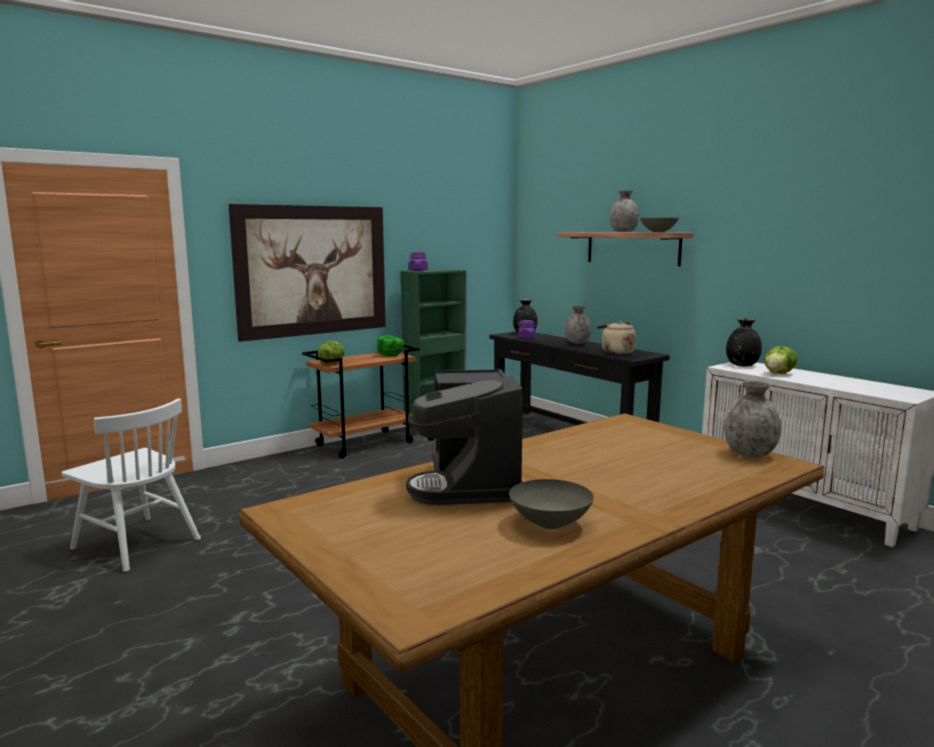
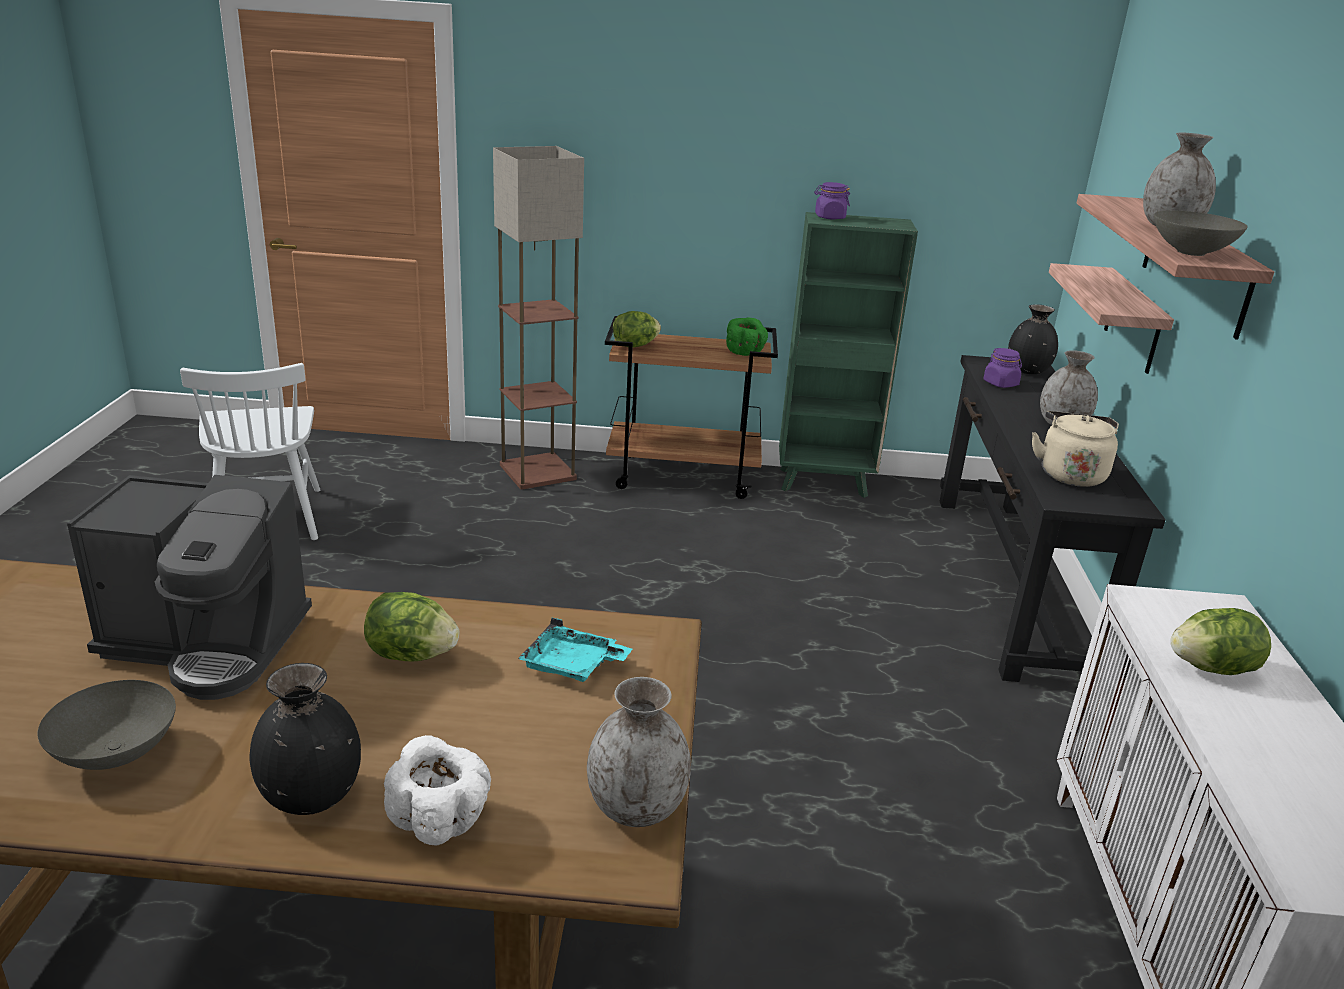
camera: 40 degrees right, 15 degrees up
picture [228,204,386,342] -> none
coffee machine [406,369,523,505] -> coffee machine turned 120 degrees counterclockwise [67,475,312,700]
black vase [726,318,762,366] -> black vase moved to [249,663,361,815]
none -> lettuce [364,592,459,661]
none -> white bowl [384,735,491,845]
none -> floor lamp [493,146,584,489]
none -> turquoise tray [518,618,632,682]
none -> shelf [1049,263,1174,374]

